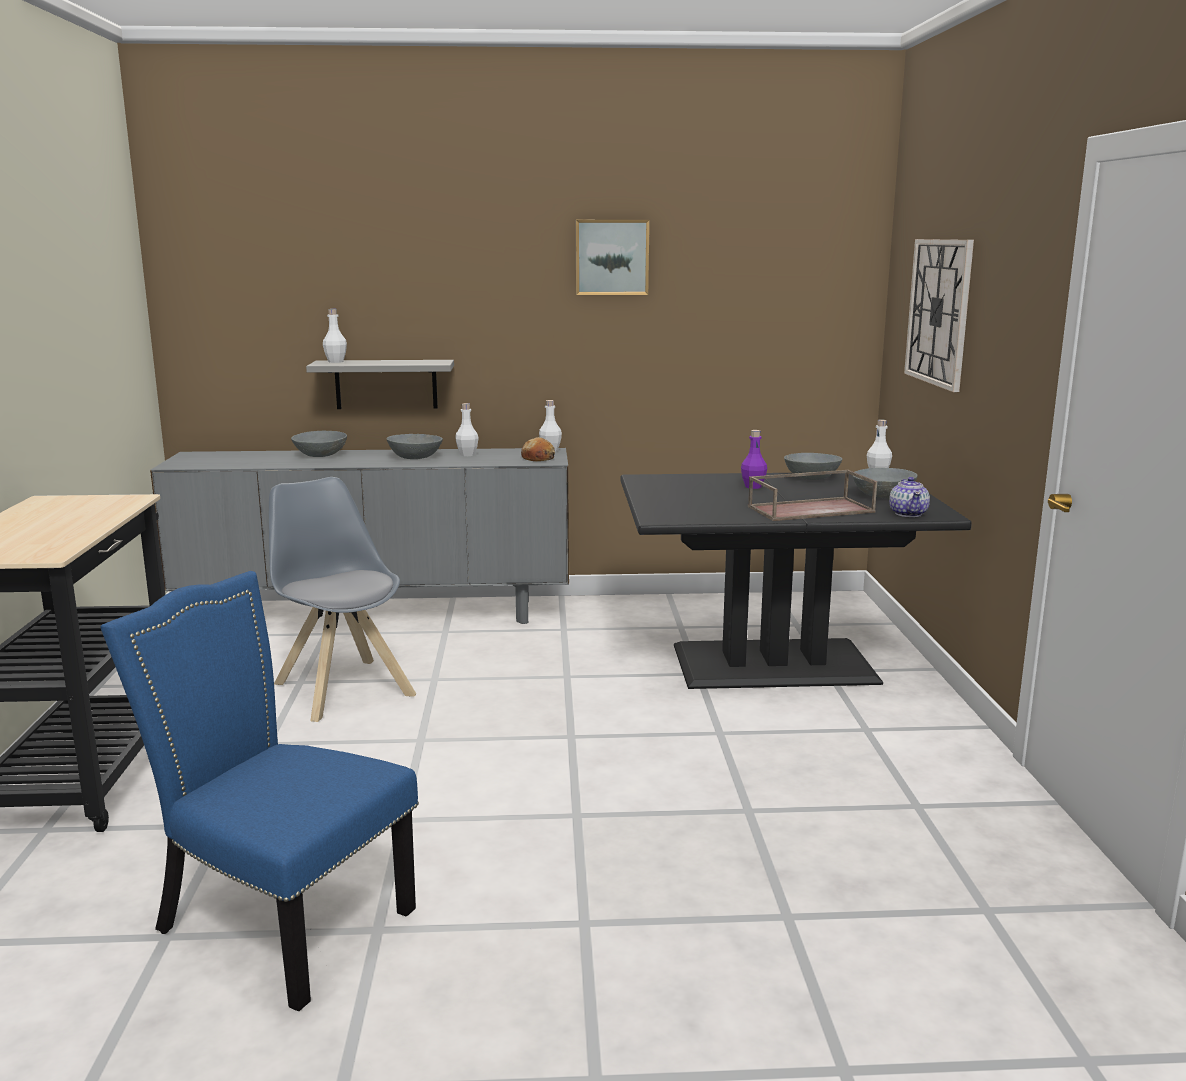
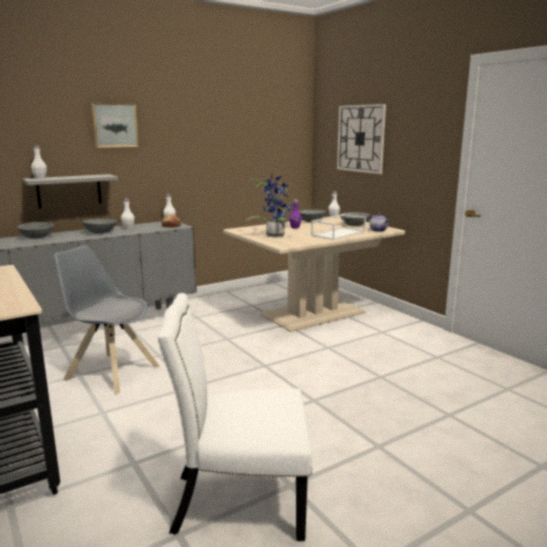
camera: 30 degrees left, 0 degrees up
blue chair [101,571,419,1011] -> white chair [158,293,312,541]
picture [576,220,649,295] -> picture moved to [91,103,139,148]
black dining table [621,473,972,689] -> beige dining table [223,216,405,332]
brown tray [748,470,877,521] -> white tray [311,214,366,240]
none -> potted plant [245,174,299,237]

